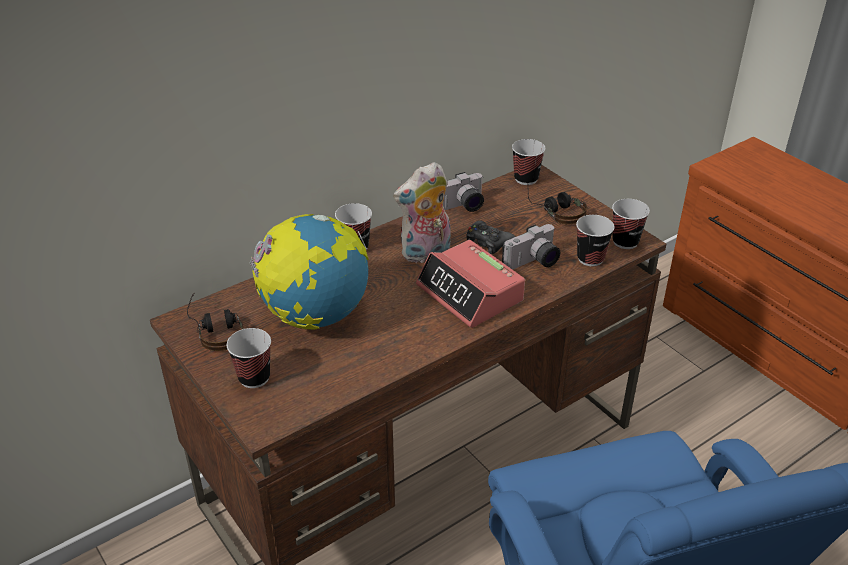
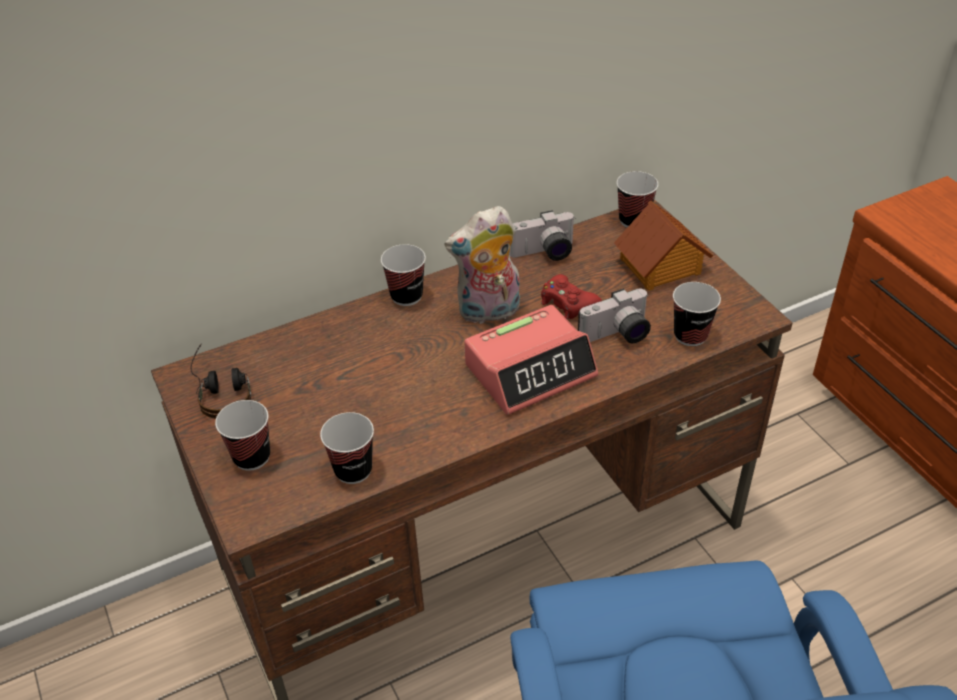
camera: 10 degrees right, 5 degrees up
globe [250,214,369,329] -> none
alarm clock [416,240,525,328] -> alarm clock turned 90 degrees counterclockwise [464,305,598,415]
black game controller [466,220,515,254] -> red game controller [541,274,602,319]
headphones [528,189,587,224] -> toy house [614,201,713,291]
cup [612,199,650,249] -> cup moved to [320,412,374,484]

